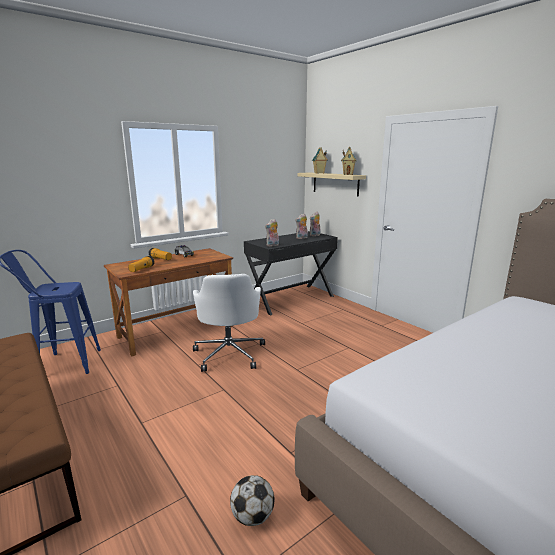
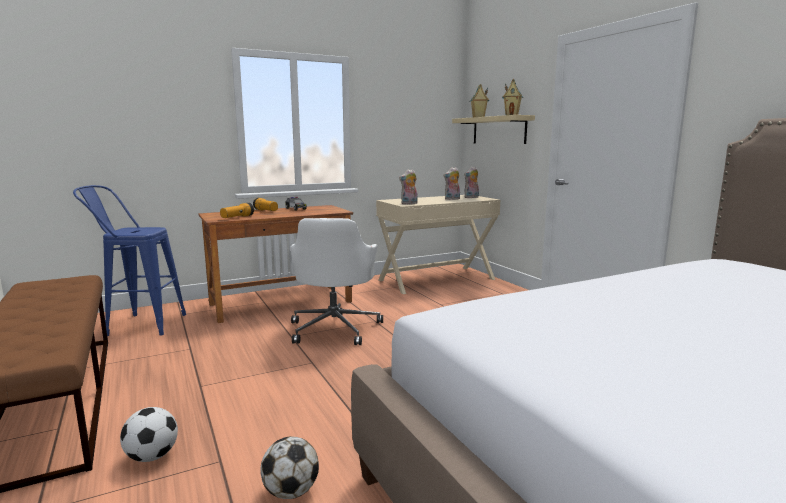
camera: 10 degrees right, 5 degrees down
black desk [244,231,338,316] -> beige desk [376,195,501,294]
none -> football [120,407,178,462]

